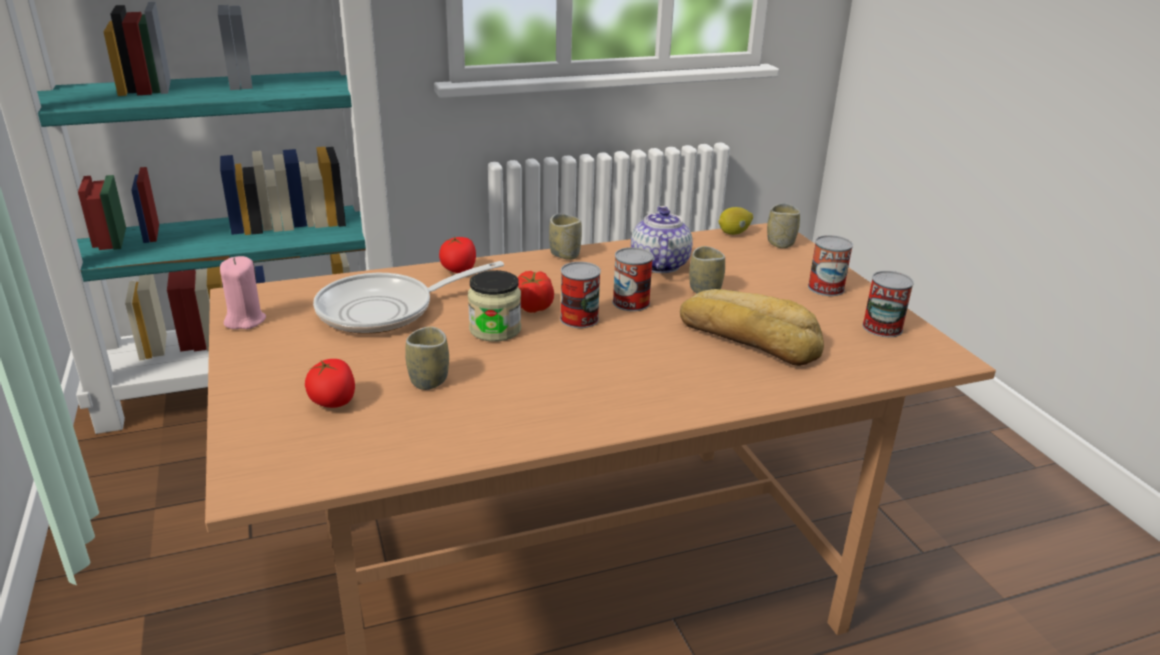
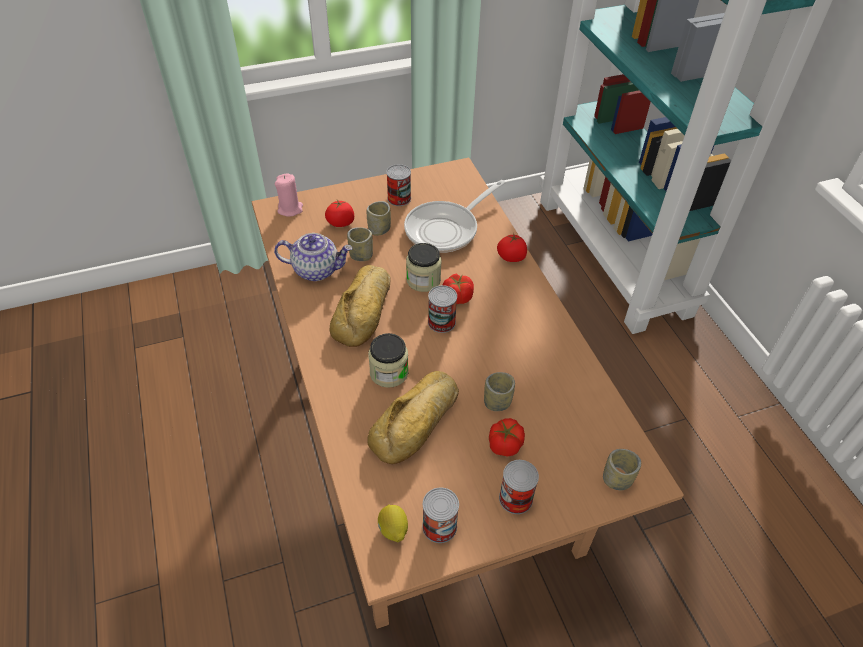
camera: 90 degrees right, 20 degrees up
pink candle [220,256,266,329] -> pink candle moved to [275,173,303,217]
frying pan [313,261,504,334] -> frying pan turned 105 degrees counterclockwise [404,180,505,253]
cup [549,214,582,260] -> cup moved to [367,201,391,236]
can [612,247,653,311] -> can moved to [386,164,411,206]
teapot [631,206,693,273] -> teapot moved to [274,233,353,281]
lemon [718,207,753,235] -> lemon moved to [378,504,408,542]
none -> bread [329,265,391,347]
none -> jar [368,333,408,388]
none -> tomato [489,418,525,456]

